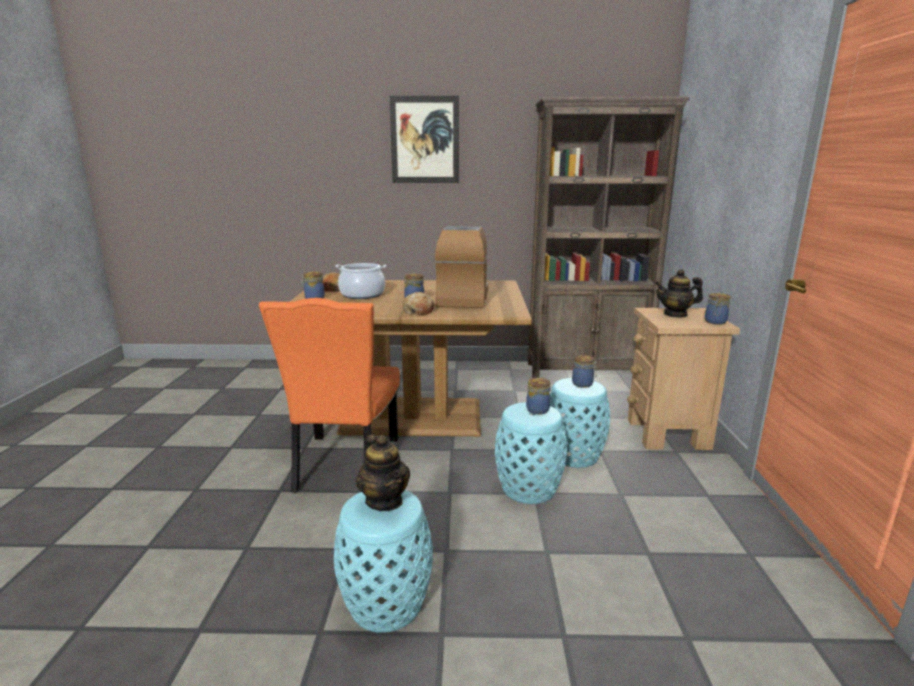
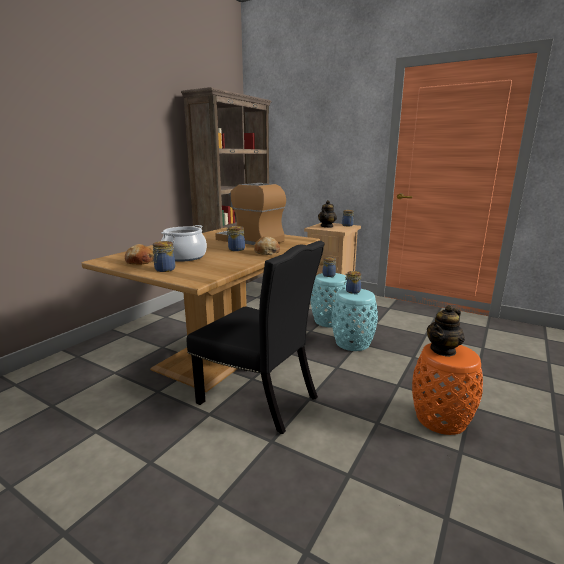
camera: 60 degrees left, 0 degrees up
orange chair [259,298,400,493] -> black chair [187,241,324,434]
turquoise stool [334,490,433,633] -> orange stool [412,343,483,435]
teapot [356,435,410,511] -> teapot turned 135 degrees clockwise [427,305,465,357]
picture [389,96,459,183] -> none

